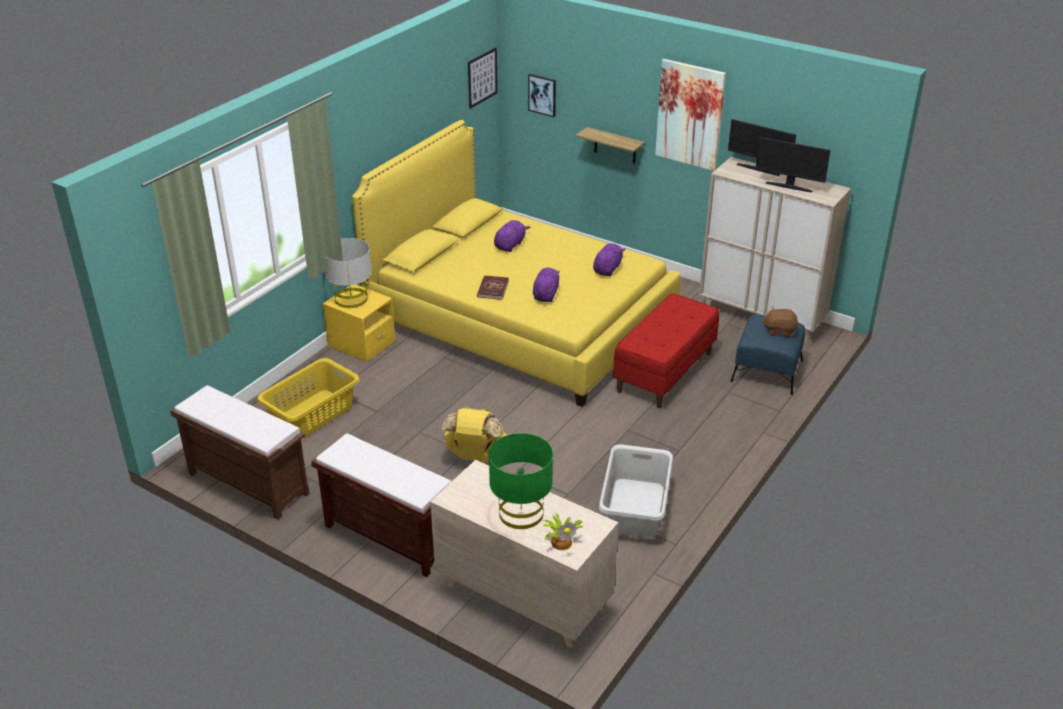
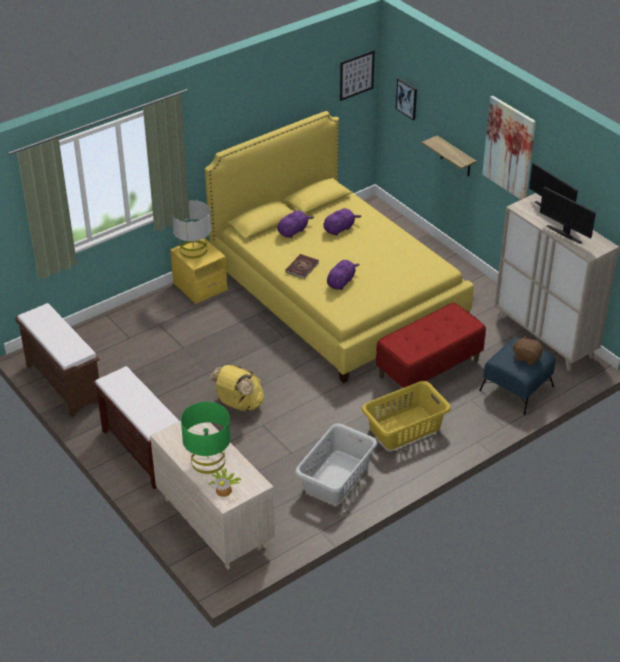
camera: 20 degrees right, 5 degrees up
yellow laundry basket [257,358,360,438] -> yellow laundry basket moved to [361,381,451,450]
purple plush toy [593,243,626,276] -> purple plush toy moved to [278,210,314,238]

